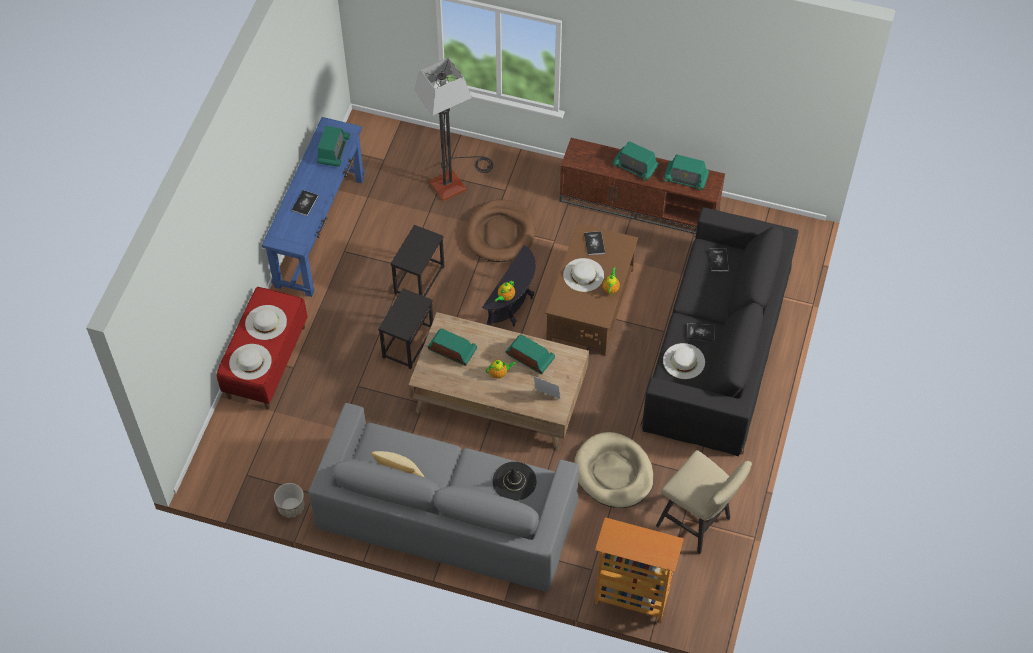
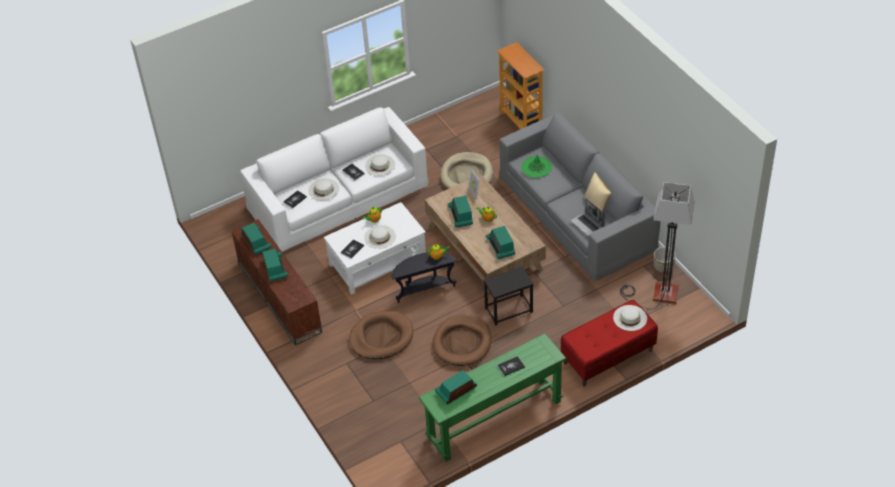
camera: 135 degrees left, 10 degrees down
white hat [245,305,287,340] -> white hat moved to [308,179,339,200]
blue console table [262,117,365,297] -> green console table [419,333,566,462]
black side table [390,225,444,296] -> brown dog bed [433,315,492,366]
floor lamp [414,57,493,201] -> floor lamp moved to [620,182,694,309]
black hat [493,462,536,501] -> green hat [521,155,552,178]
brown coffee table [545,223,638,356] -> white coffee table [324,202,426,295]
black sofa [640,207,798,456] -> white sofa [240,107,429,252]
beige stool [656,450,752,554] -> none
none -> laptop [570,198,605,237]

